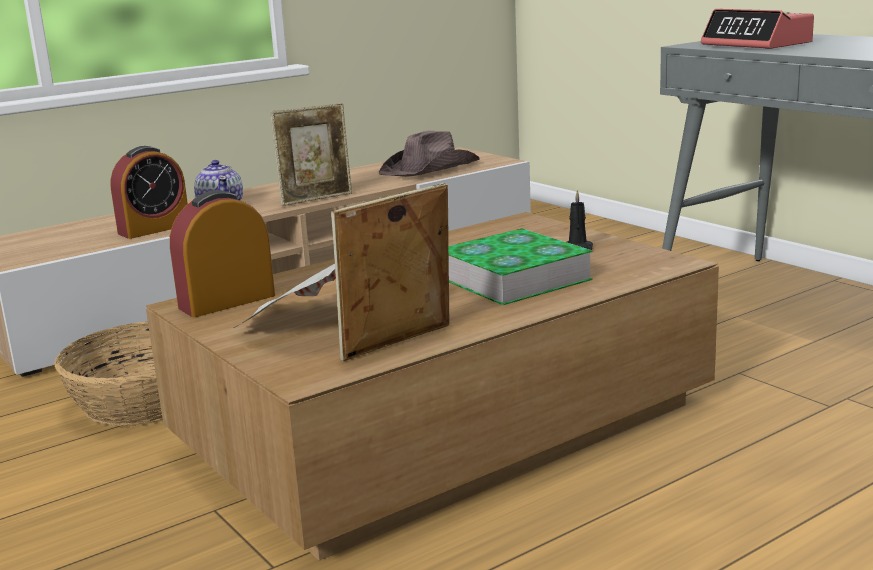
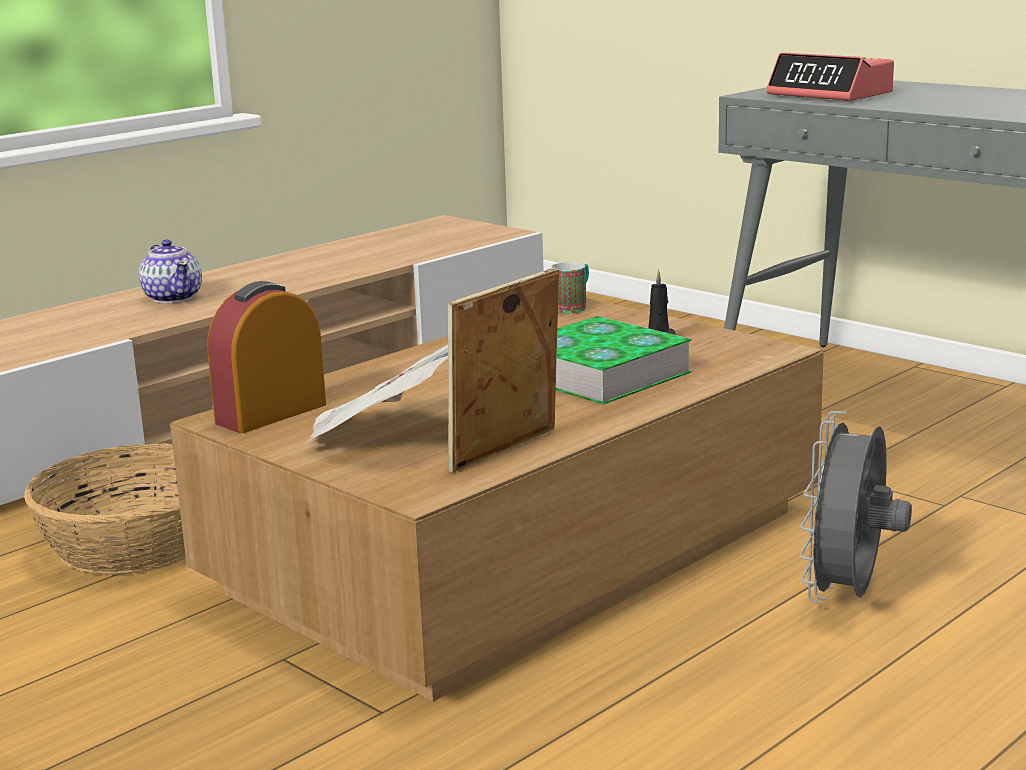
camera: 10 degrees left, 0 degrees up
alarm clock [110,146,188,239] -> none
picture frame [270,103,352,206] -> none
brown hat [379,131,480,177] -> none
none -> mug [552,262,589,313]
none -> grey fan [799,411,912,604]

